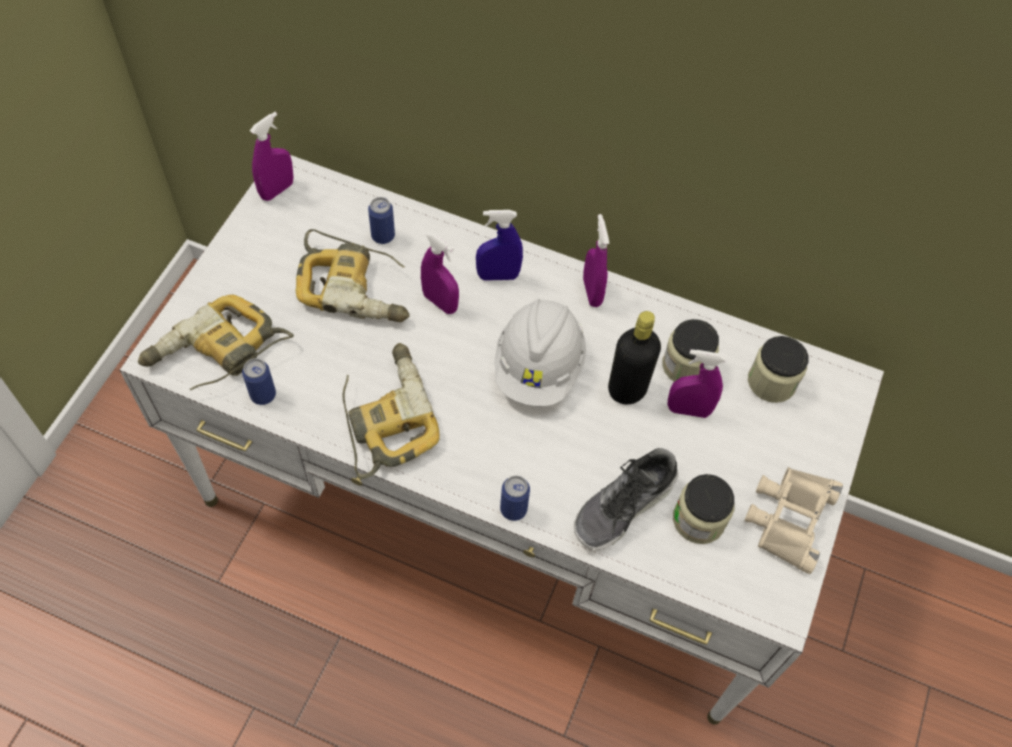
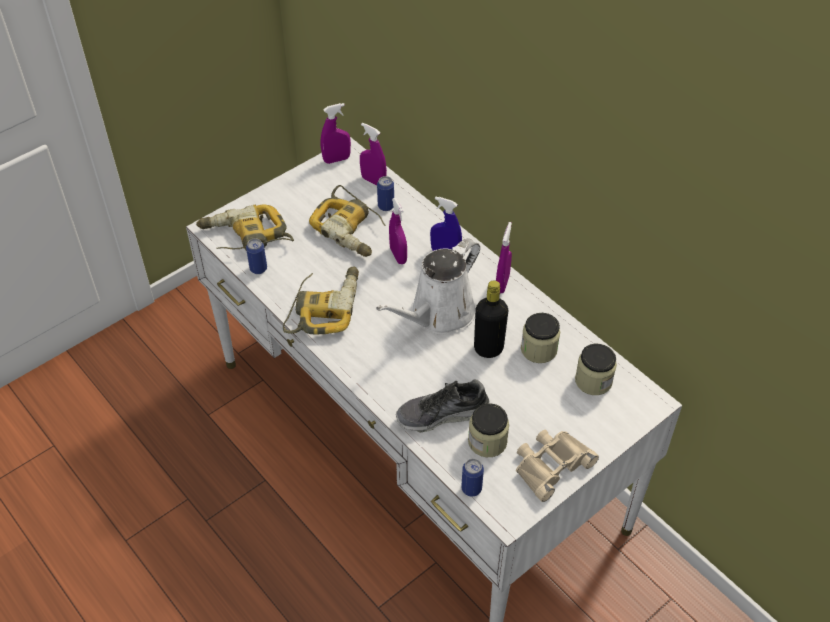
camera: 30 degrees right, 10 degrees down
white hard hat [495,299,586,406] -> white watering can [376,238,480,335]
can [500,476,530,521] -> can moved to [461,458,484,496]
purple spray bottle [668,349,726,418] -> purple spray bottle moved to [360,123,387,185]

